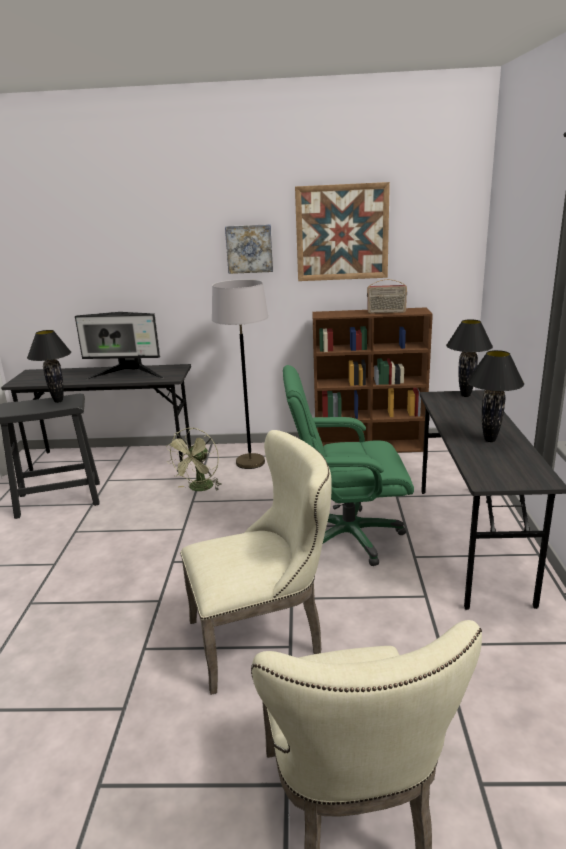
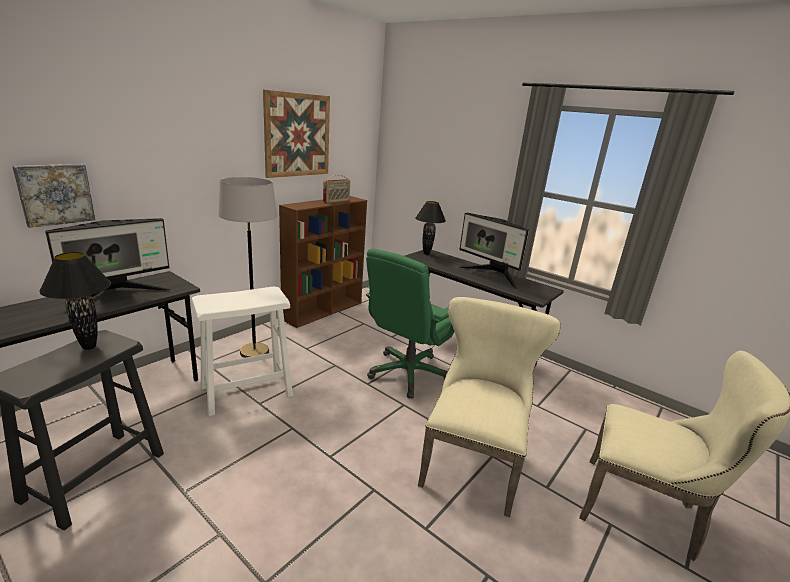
camera: 55 degrees left, 0 degrees up
green fan [166,428,221,491] -> white stool [192,286,293,416]
picture [225,224,273,274] -> picture moved to [12,164,95,228]
black table lamp [467,350,524,442] -> monitor [458,213,529,290]

